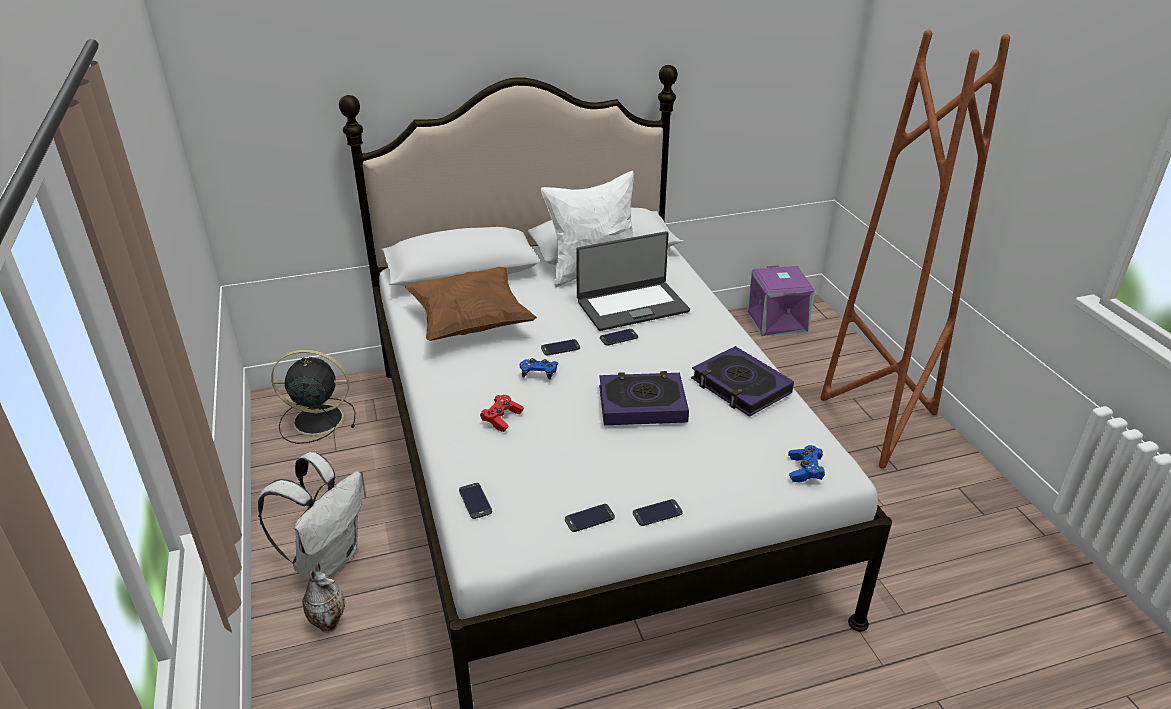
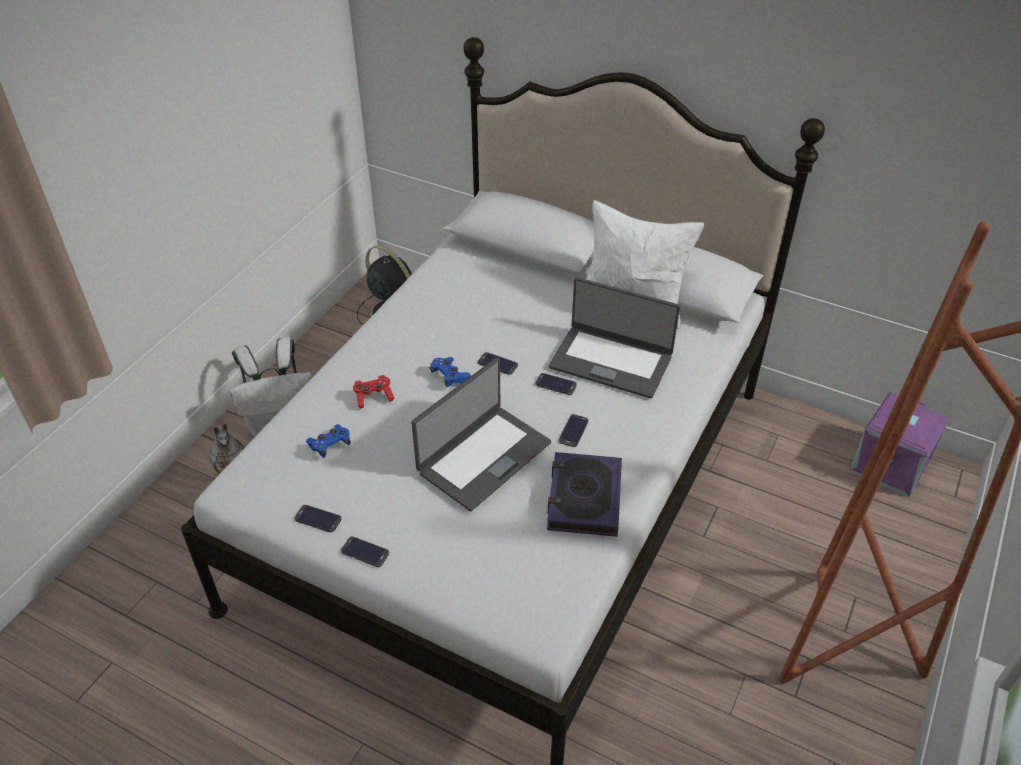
camera: 45 degrees right, 10 degrees up
brown pillow [405,267,537,341] -> none
phone [459,483,492,519] -> phone moved to [559,414,588,447]
book [599,371,689,425] -> laptop [411,357,551,511]
blue game controller [788,445,825,483] -> blue game controller moved to [306,424,351,458]

